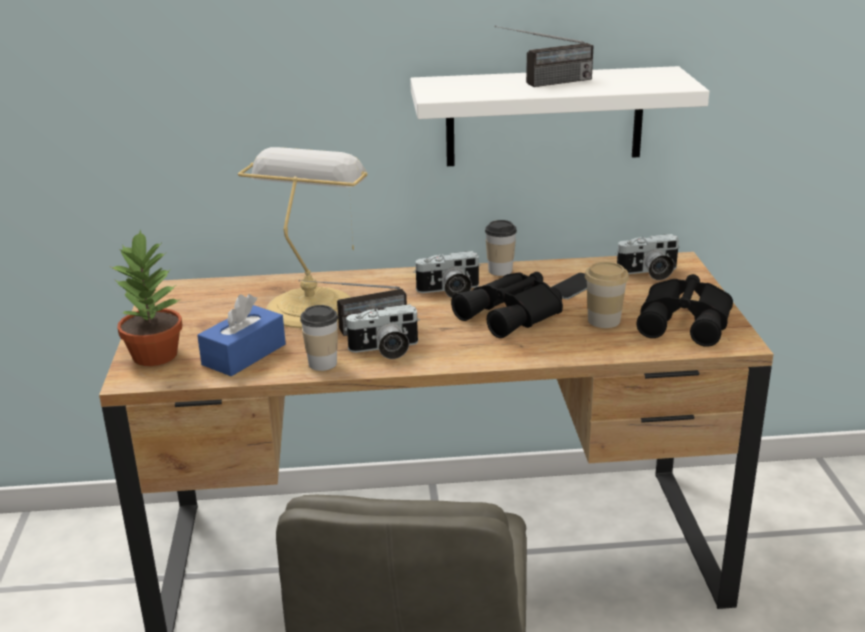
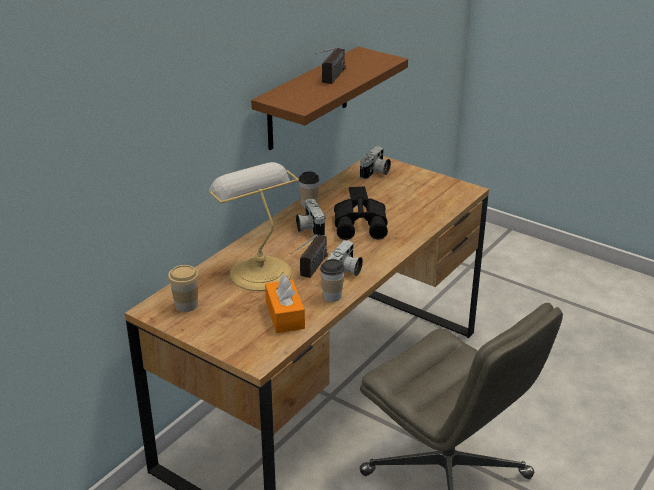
camera: 50 degrees left, 5 degrees up
potted plant [109,229,182,366] -> none
blue tissue box [197,294,286,376] -> orange tissue box [265,274,305,333]
white shelf [410,66,709,166] -> brown shelf [251,47,408,150]
camera [413,251,481,298] -> camera turned 135 degrees clockwise [296,199,325,236]
cup [585,262,629,328] -> cup moved to [168,265,199,312]
black binoculars [636,274,733,347] -> none

